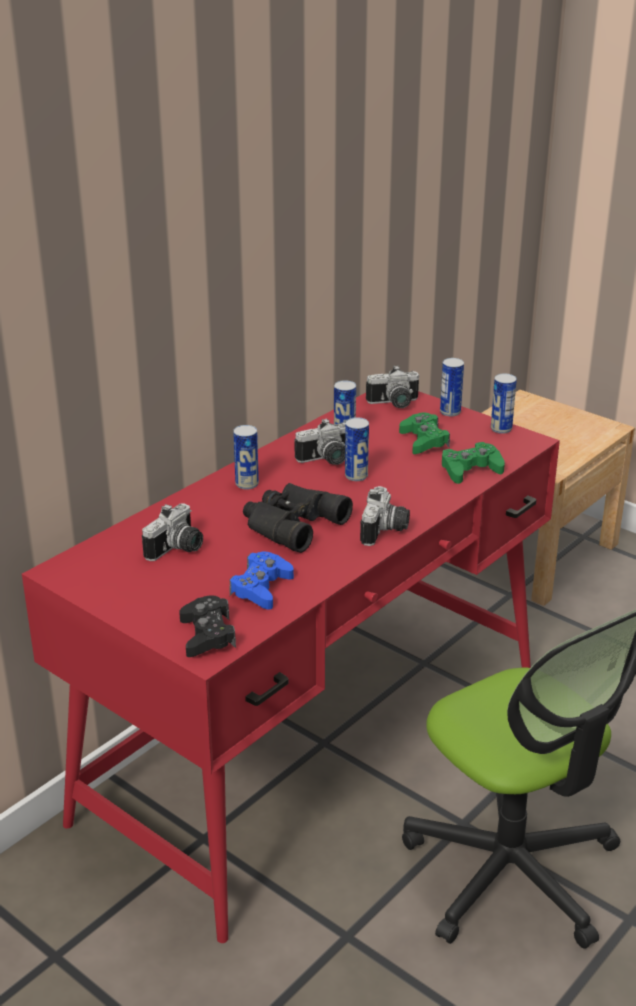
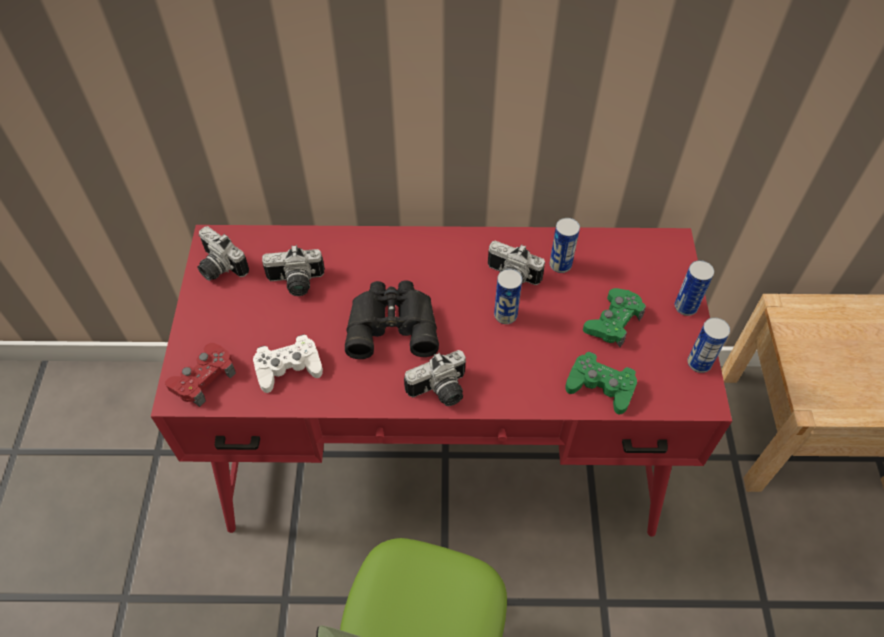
camera: 50 degrees right, 25 degrees up
black game controller [179,595,236,657] -> red game controller [165,343,236,407]
blue game controller [229,552,294,609] -> white game controller [253,334,323,393]
can [233,425,259,489] -> none
camera [366,365,419,408] -> camera moved to [198,226,249,281]

